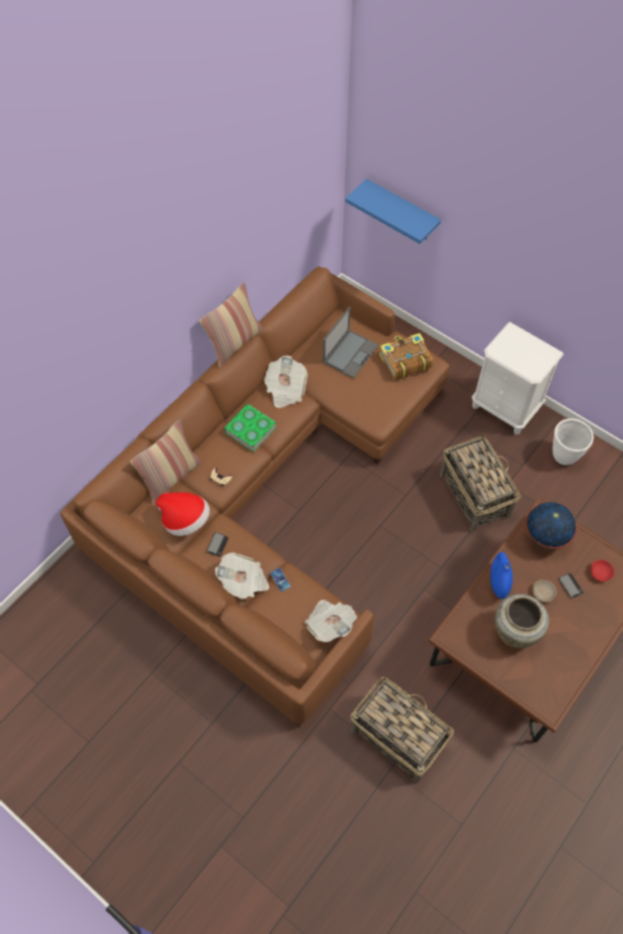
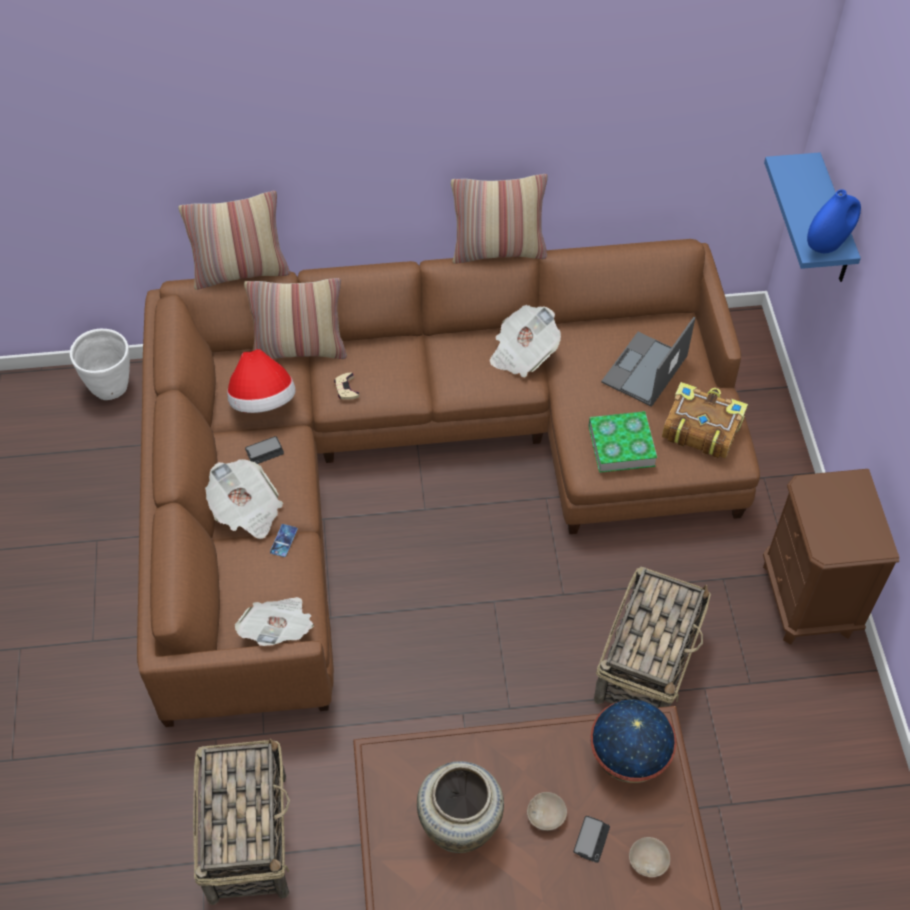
camera: 45 degrees right, 5 degrees down
book [224,404,277,452] -> book moved to [588,411,657,473]
laptop [323,306,379,378] -> laptop turned 135 degrees clockwise [601,317,695,407]
white nightstand [472,322,564,435] -> brown nightstand [763,469,899,645]
blue vase [491,552,513,599] -> blue vase moved to [807,189,861,253]
white planter [553,419,594,465] -> white planter moved to [70,329,130,400]
red bowl [590,560,615,582] -> beige bowl [629,837,670,877]
none -> pillow [179,191,290,290]

